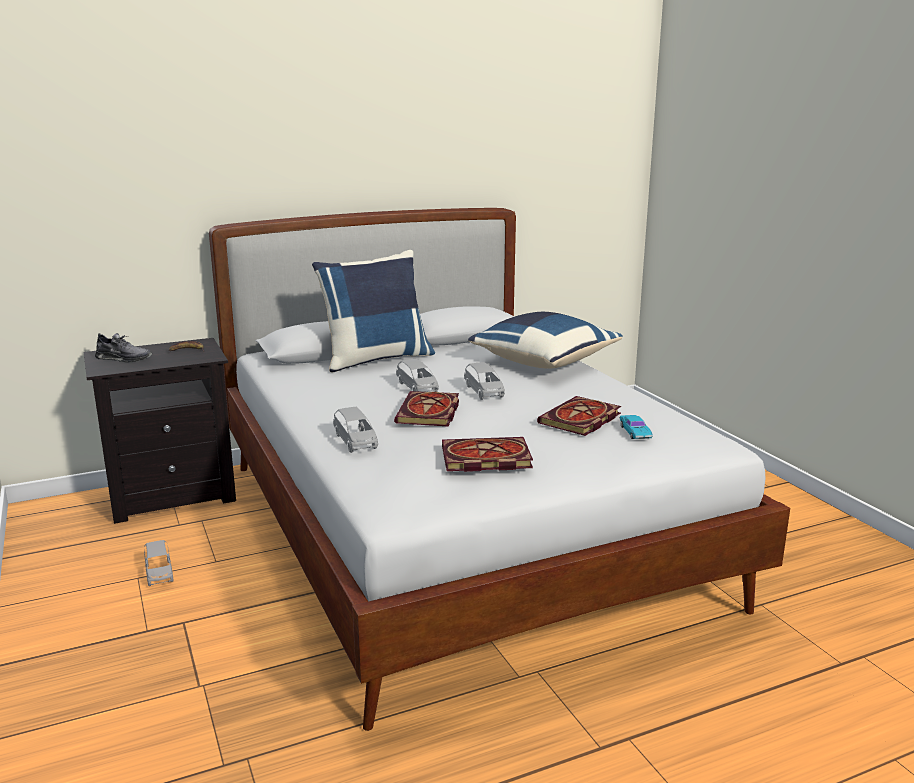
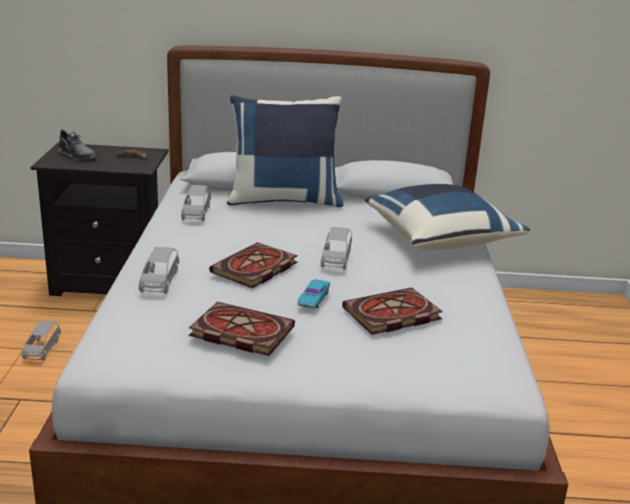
camera: 25 degrees right, 5 degrees up
grey toy car [396,359,439,392] -> grey toy car moved to [181,185,211,221]
turquoise toy car [620,415,653,439] -> turquoise toy car moved to [298,279,330,309]

